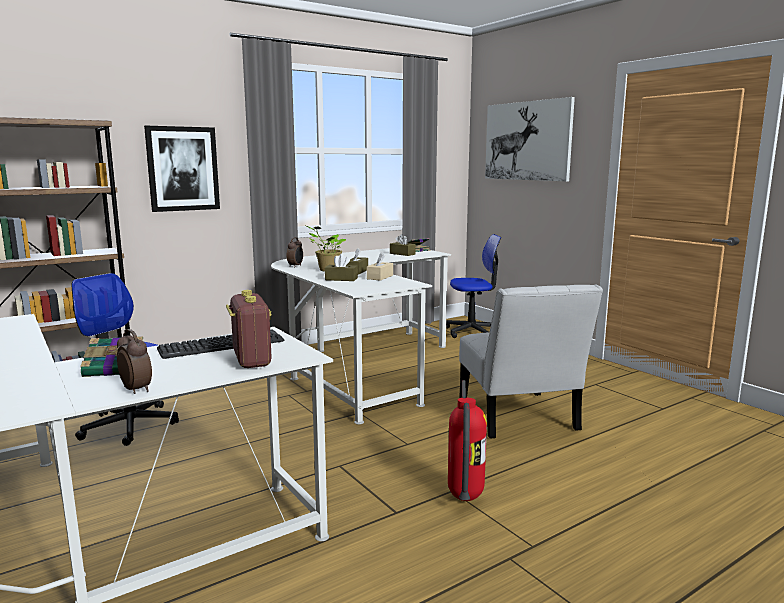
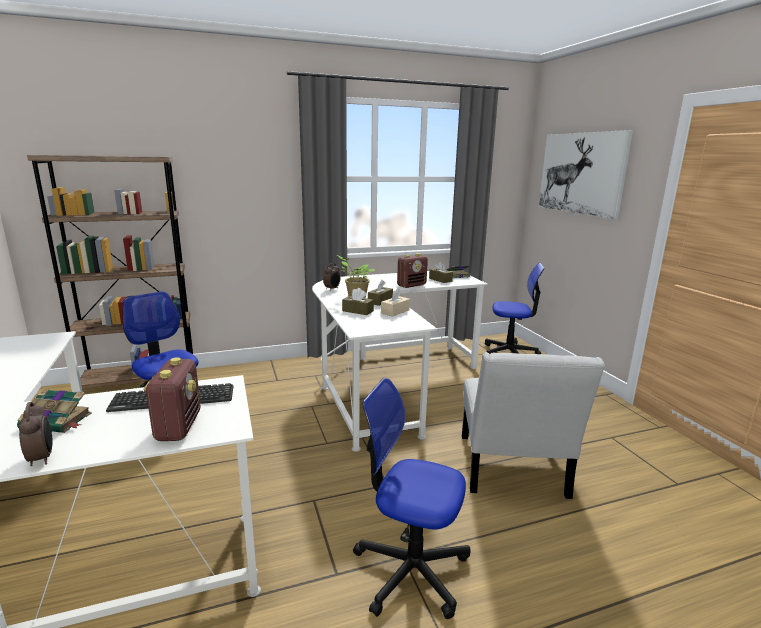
camera: 15 degrees right, 5 degrees up
picture [144,126,220,212] -> none
fire extinguisher [448,380,487,501] -> office chair [353,378,471,619]
none -> radio [397,253,428,288]

